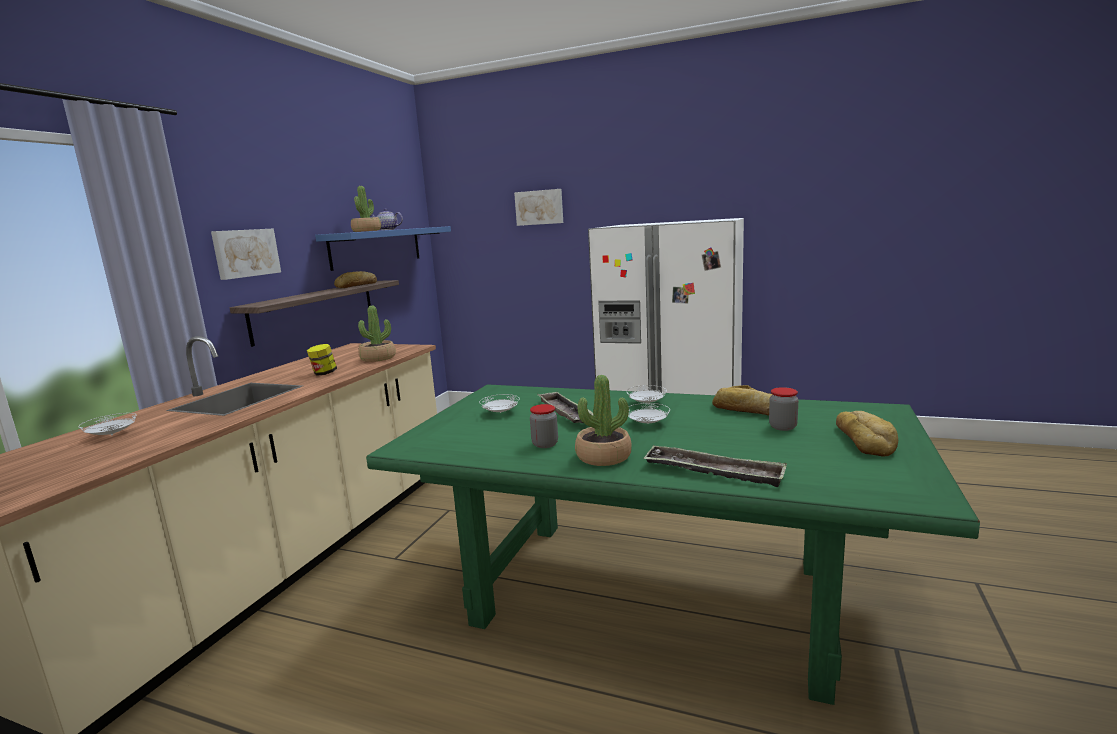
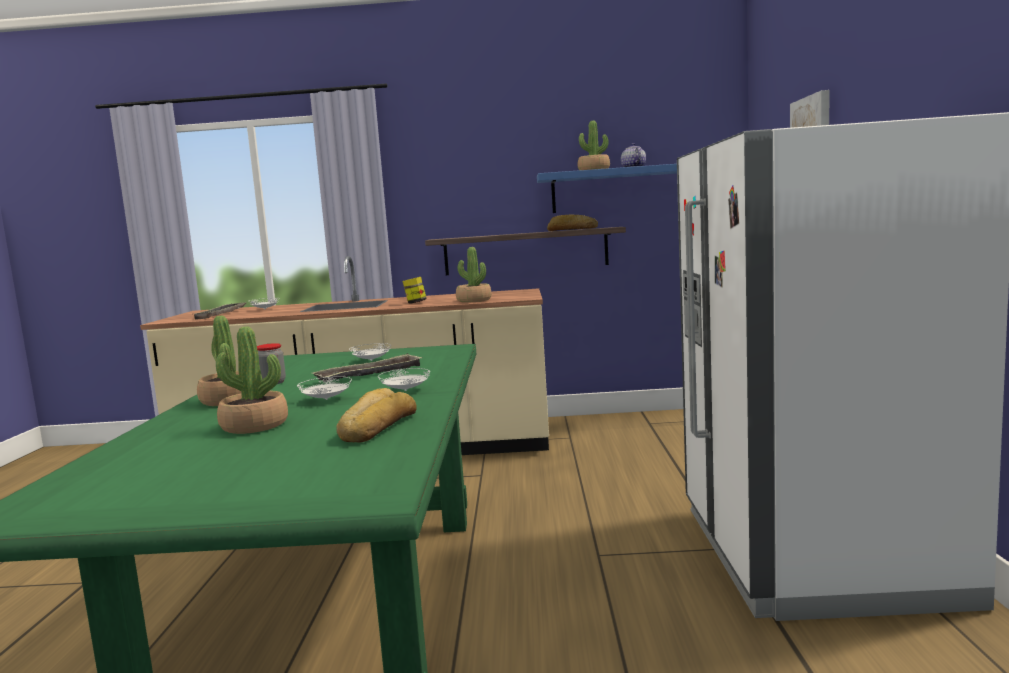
camera: 70 degrees right, 5 degrees down
picture [211,229,281,280] -> none
tray [643,445,787,487] -> tray moved to [194,302,246,320]
jar [769,387,798,431] -> none
bread [836,411,898,457] -> none
none -> potted plant [216,326,288,434]

